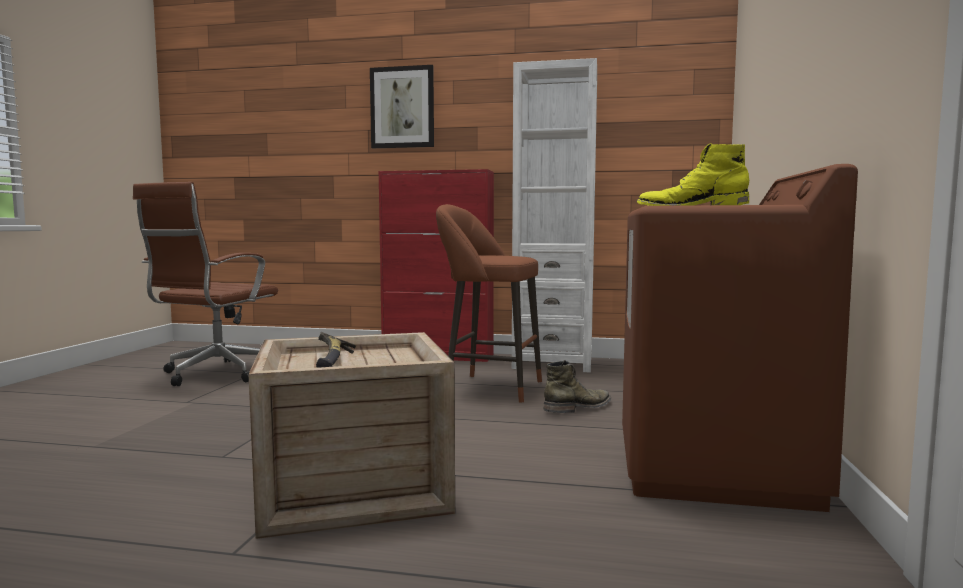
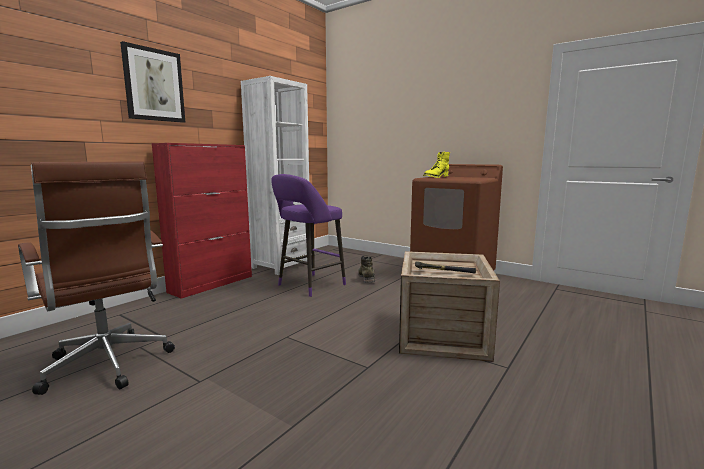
camera: 65 degrees left, 5 degrees up
brown stool [436,204,542,403] -> purple stool [271,174,346,297]

